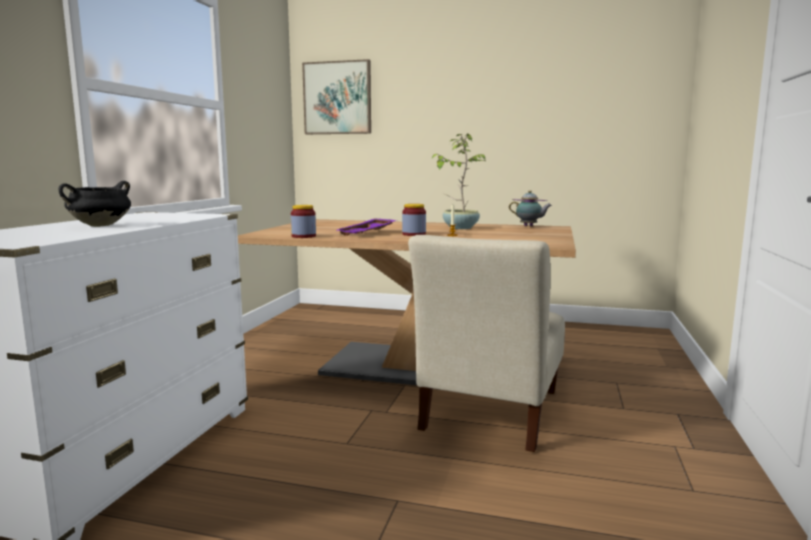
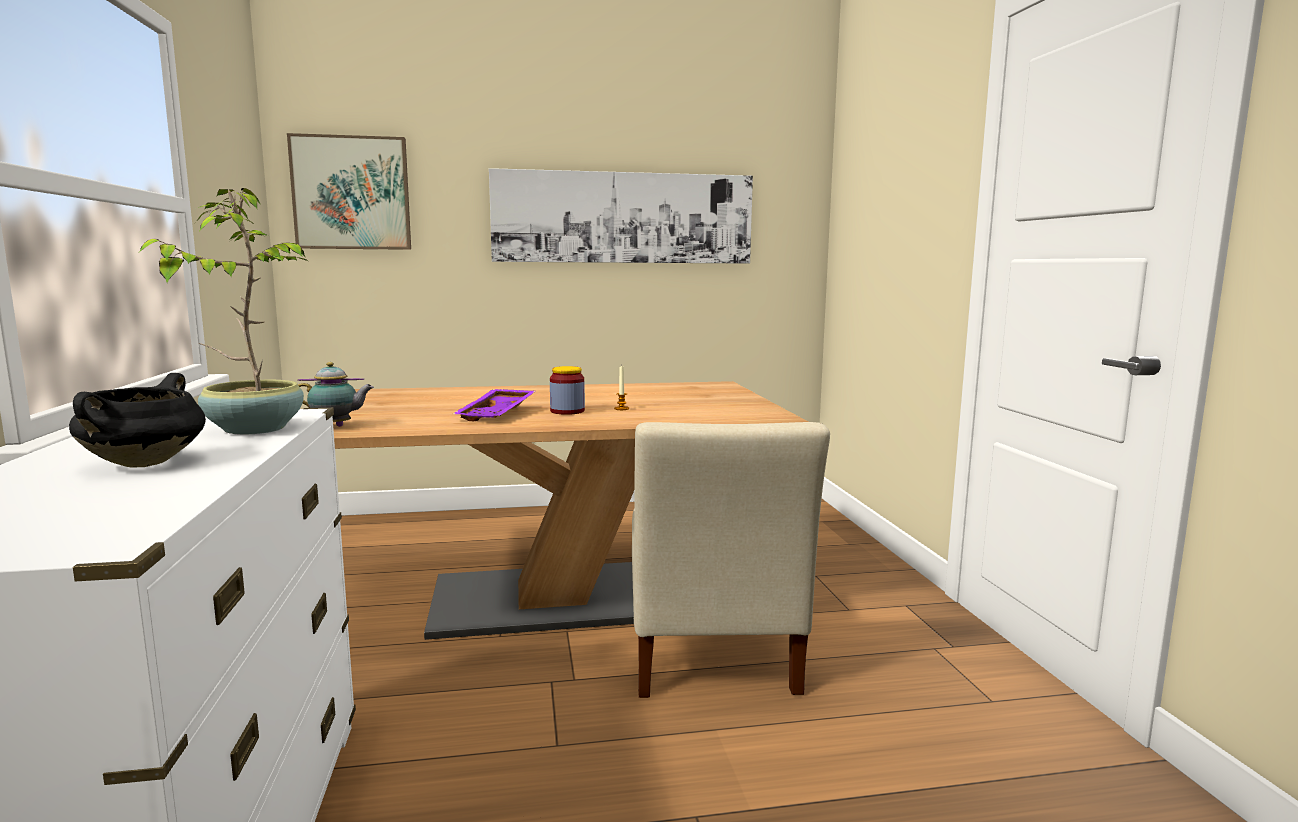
camera: 25 degrees left, 0 degrees up
jar [291,205,316,238] -> none
potted plant [432,134,487,229] -> potted plant moved to [139,188,310,434]
teapot [509,190,552,226] -> teapot moved to [298,362,374,427]
none -> picture [489,168,753,264]

